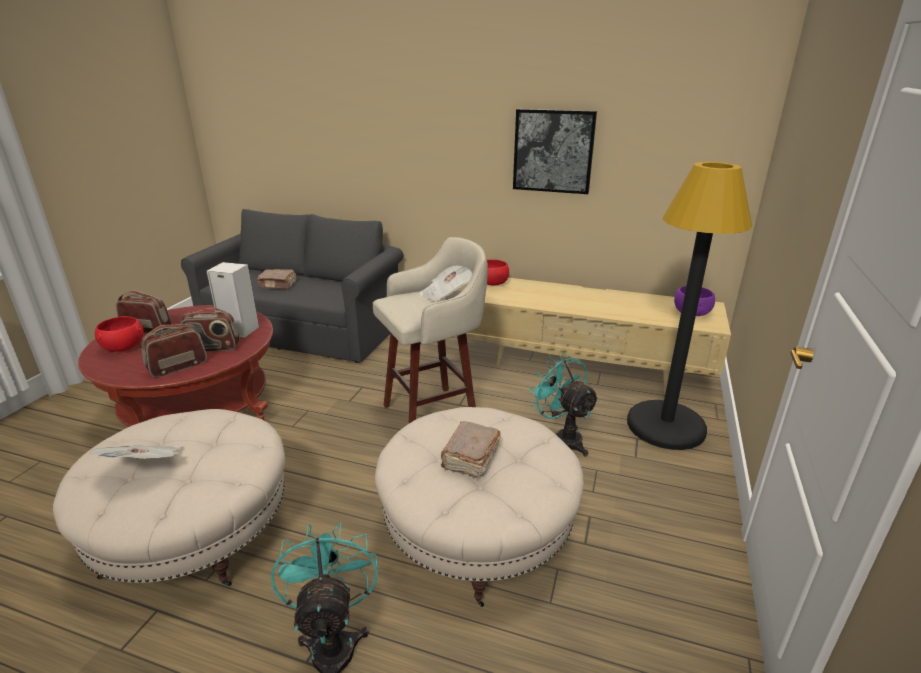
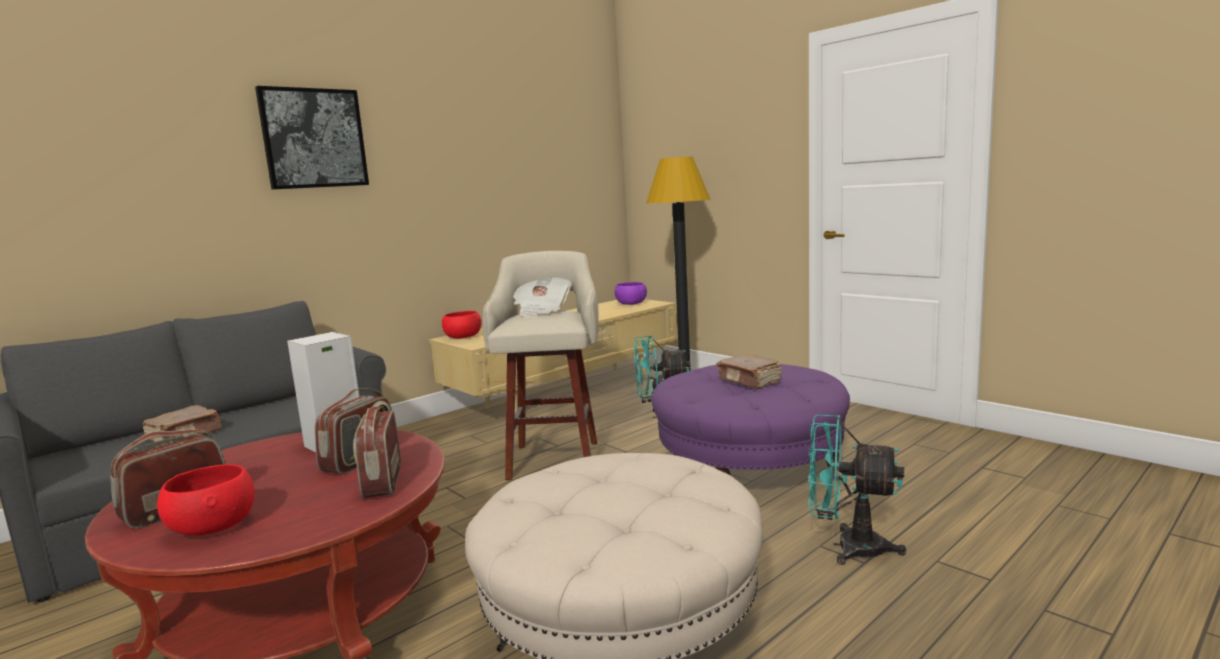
camera: 60 degrees left, 15 degrees down
newspaper [89,445,182,459] -> none
beige ottoman [375,407,584,607] -> purple ottoman [652,364,850,481]
picture [513,109,597,194] -> picture moved to [255,86,369,190]

